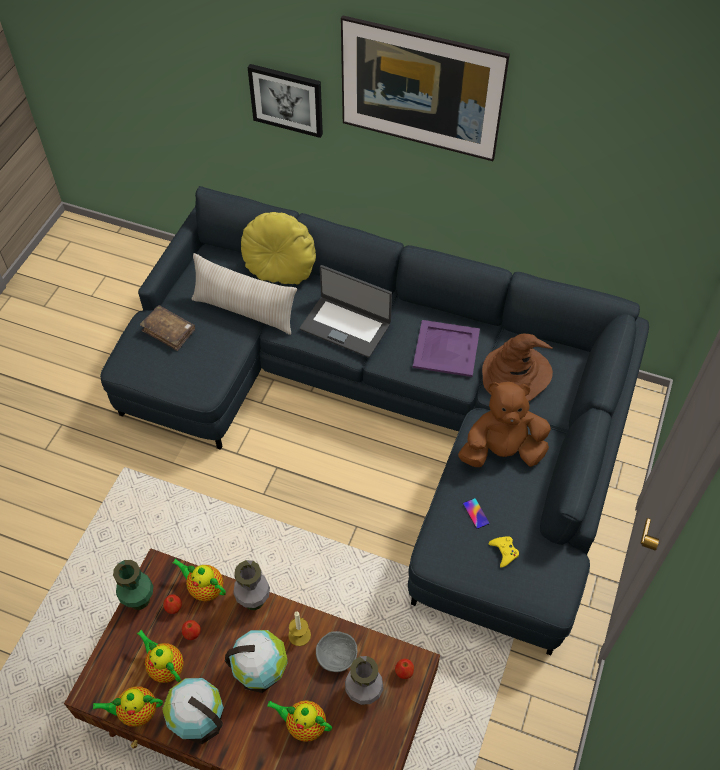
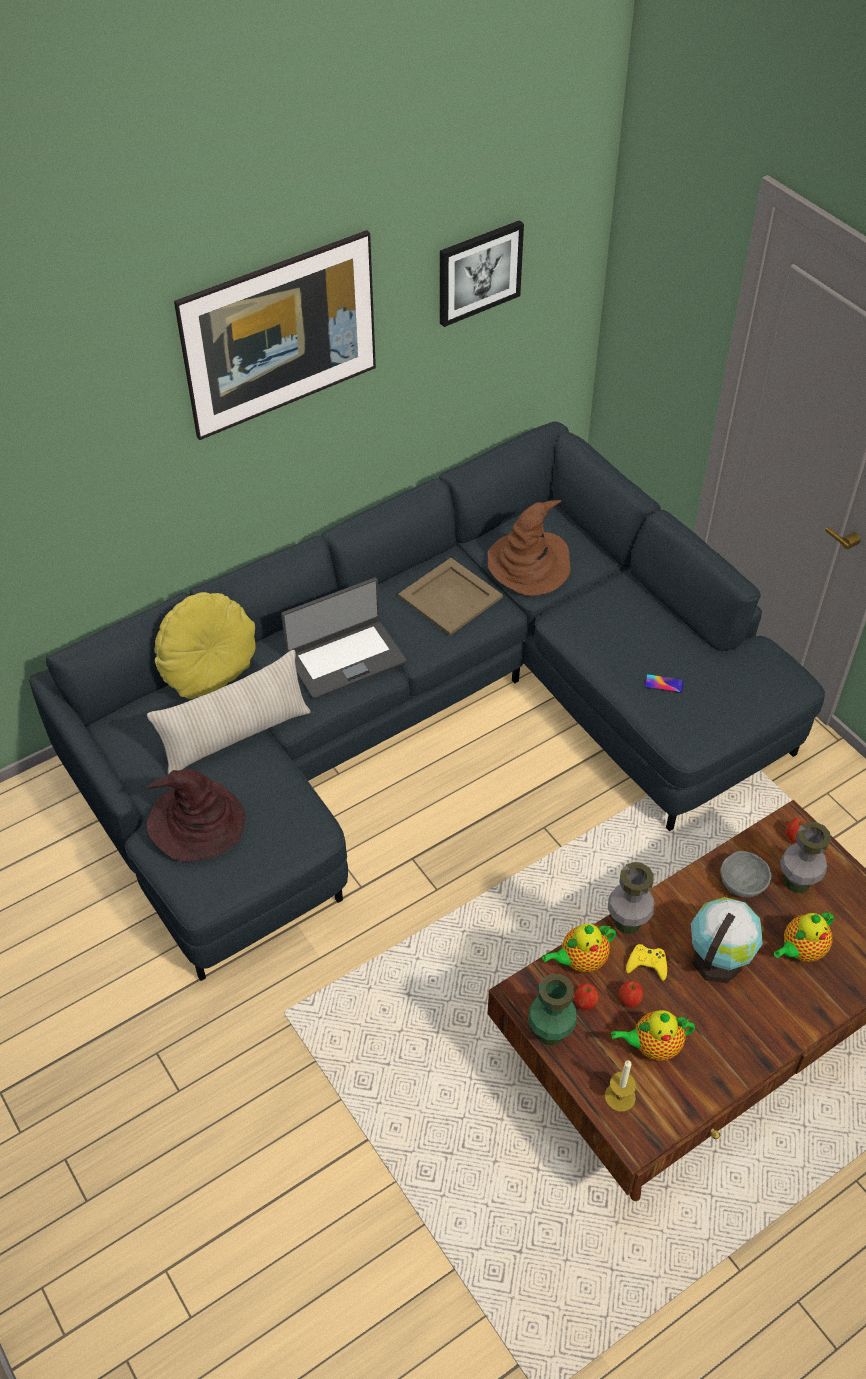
camera: 55 degrees left, 5 degrees down
teapot [93,686,163,727] -> none
brown book [140,305,195,351] -> brown hat [146,769,246,862]
globe [162,678,224,744] -> none
picture [248,64,323,138] -> picture moved to [440,220,524,327]
candle [288,611,311,646] -> candle moved to [605,1060,637,1112]
purple tray [413,320,480,377] -> beige tray [398,558,503,635]
brown plush toy [458,382,551,467] -> none
yellow game controller [489,537,519,568] -> yellow game controller moved to [626,944,667,981]

